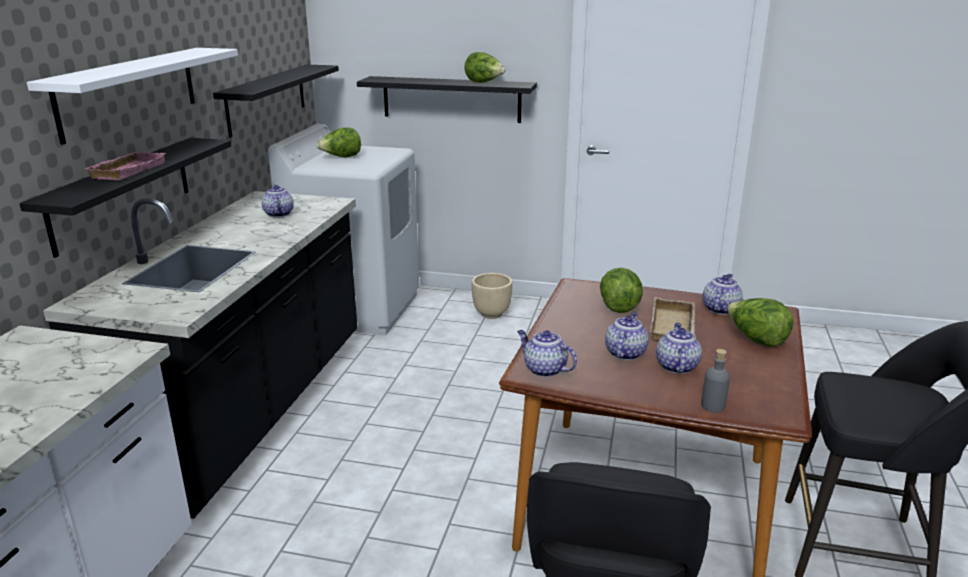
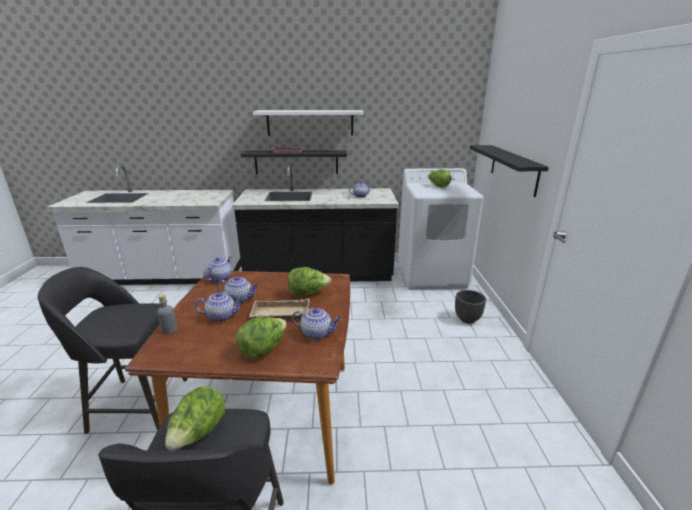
camera: 75 degrees right, 0 degrees up
black shelf [213,64,339,138] -> none
lettuce [464,52,506,83] -> lettuce moved to [165,387,225,451]
beige planter [472,273,512,319] -> black planter [455,290,486,324]

